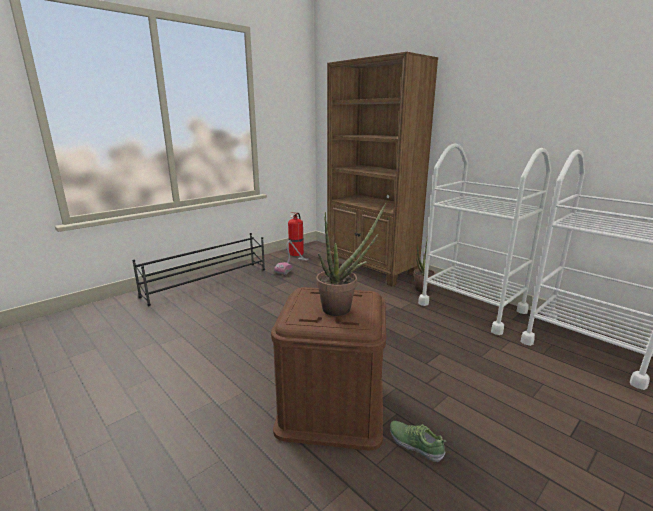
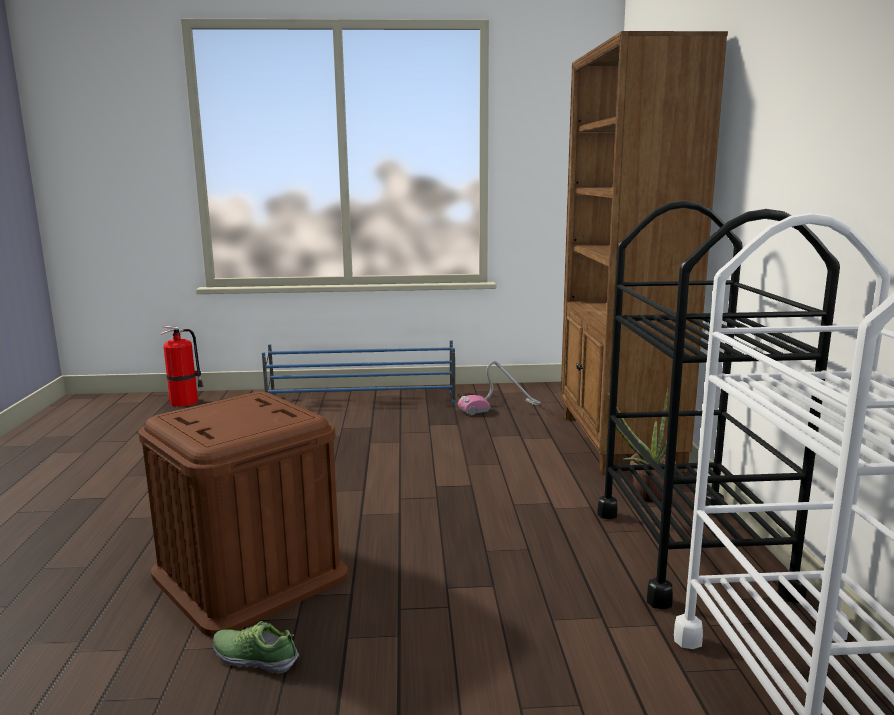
camera: 40 degrees right, 5 degrees down
black shoe rack [132,233,265,306] -> blue shoe rack [262,340,456,403]
fire extinguisher [288,212,304,256] -> fire extinguisher moved to [160,325,204,407]
potted plant [316,203,386,316] -> none
shoe [390,421,446,462] -> shoe turned 60 degrees counterclockwise [213,621,299,674]
white cart [418,143,551,335] -> black cart [597,200,840,609]

